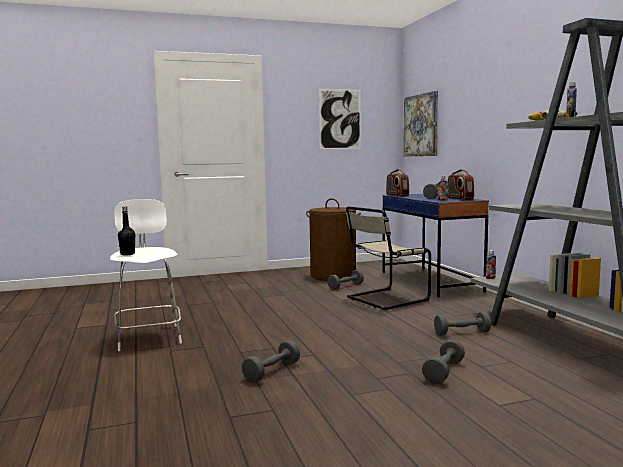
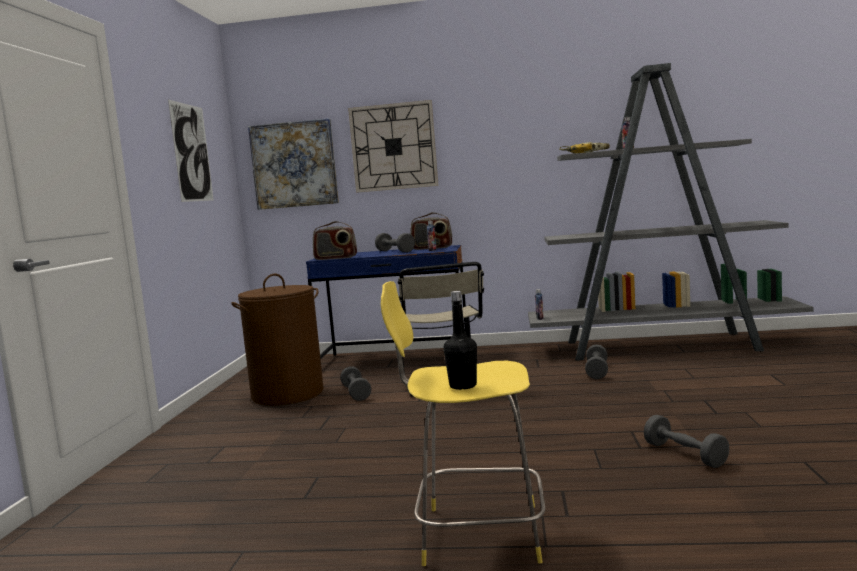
camera: 65 degrees left, 0 degrees up
white stool [110,199,182,351] -> yellow stool [381,281,545,566]
grey dumbbell [422,339,465,384] -> none
none -> wall clock [348,100,439,193]

